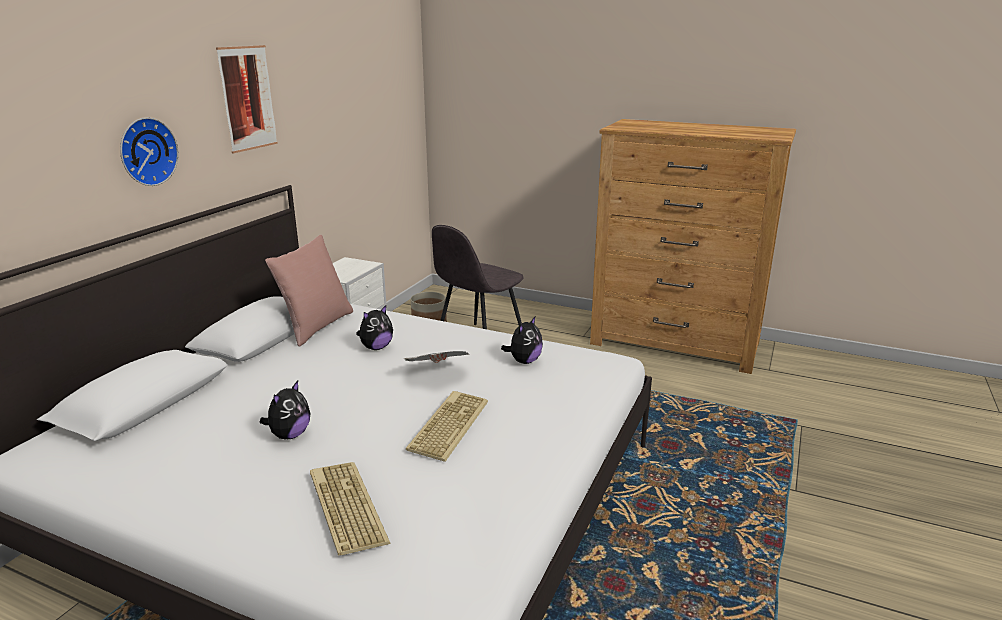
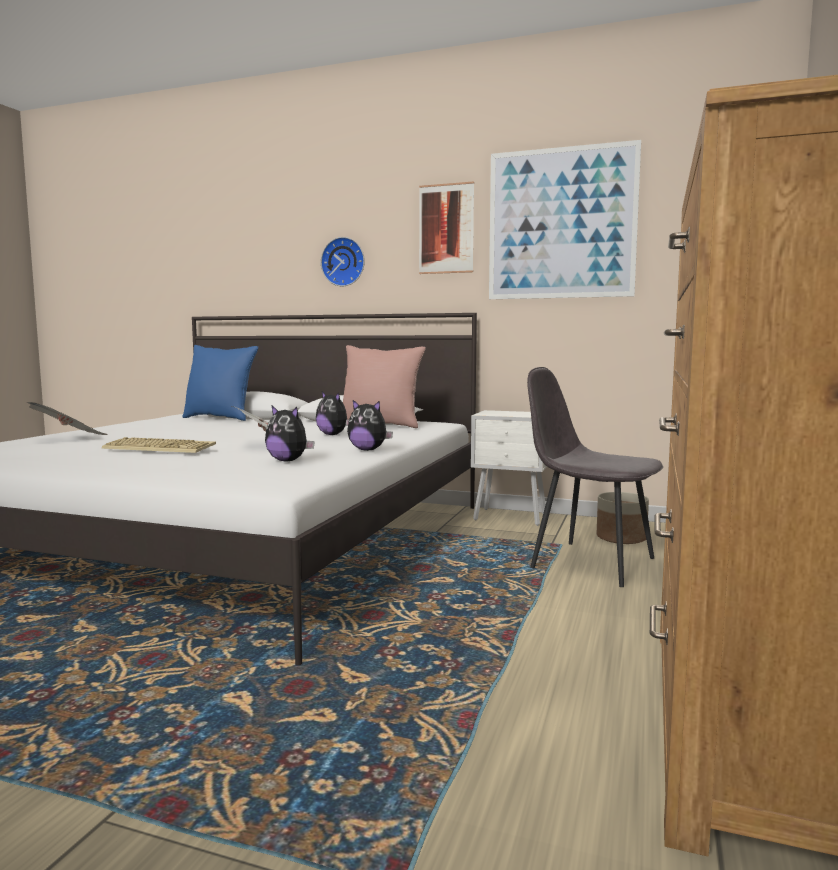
camera: 85 degrees right, 15 degrees down
plush toy [260,381,310,439] -> plush toy moved to [347,400,393,451]
keyboard [310,462,391,555] -> newspaper [27,402,107,435]
none -> blue pillow [182,345,258,421]
none -> picture [489,140,641,299]

